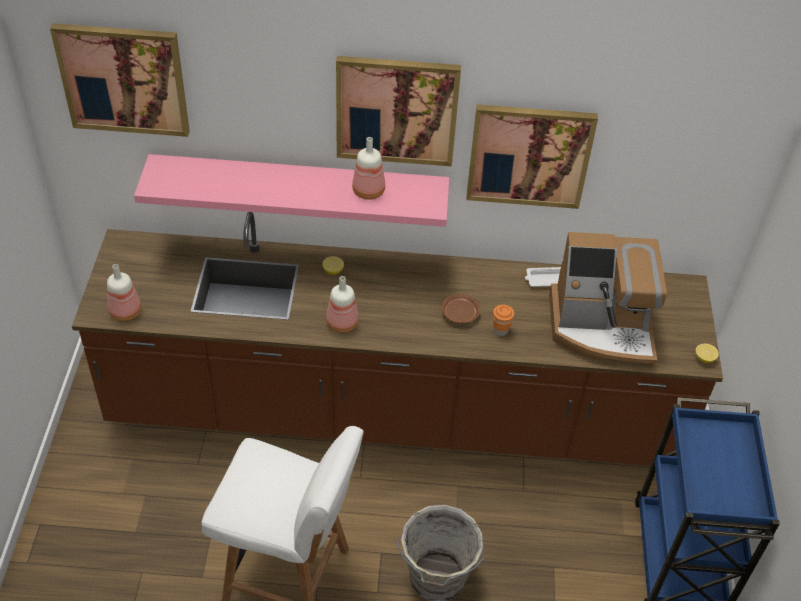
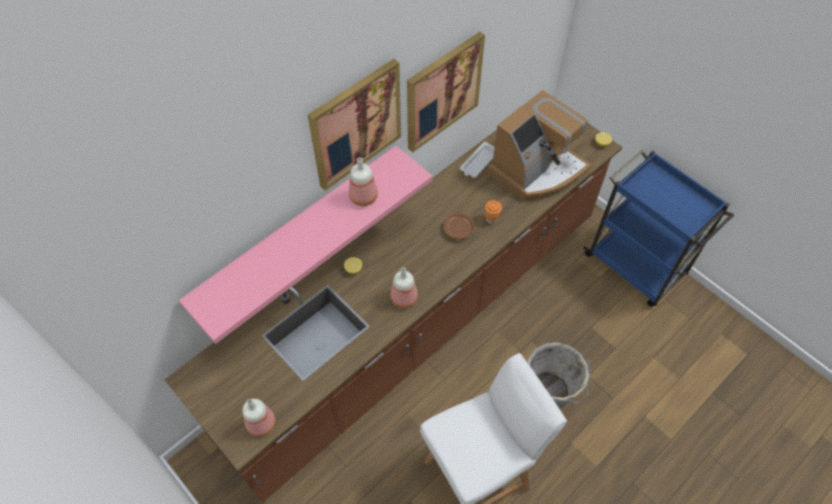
camera: 45 degrees left, 10 degrees up
picture [50,23,190,137] -> none

